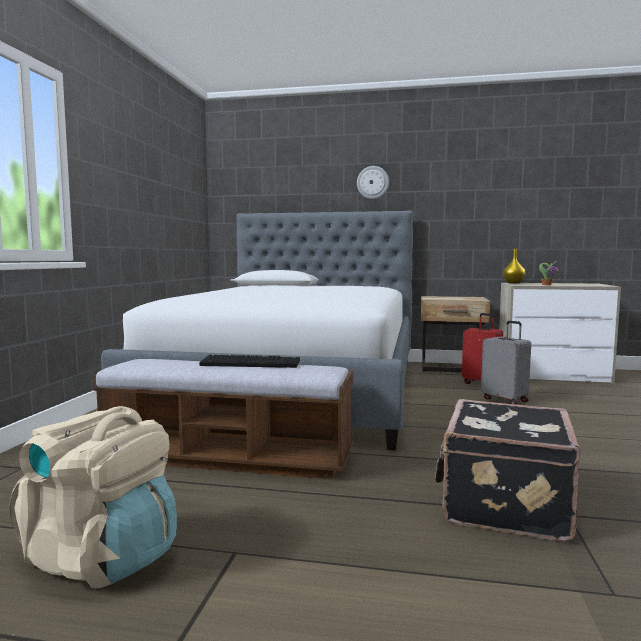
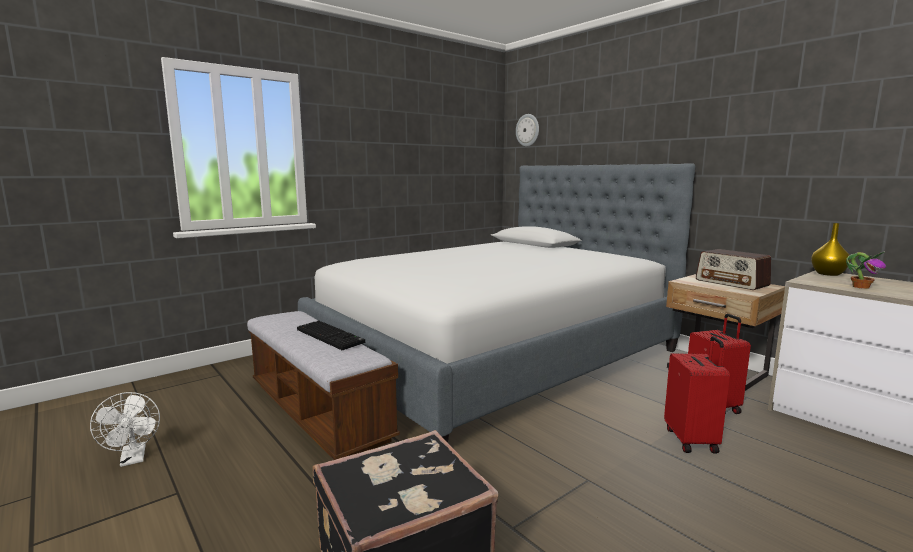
camera: 40 degrees right, 5 degrees up
beige backpack [10,406,177,588] -> white fan [90,392,160,467]
wall clock [357,166,389,199] -> wall clock moved to [516,114,539,147]
grey suitcase [481,321,531,405] -> red suitcase [664,336,730,453]
none -> radio [696,249,771,290]

